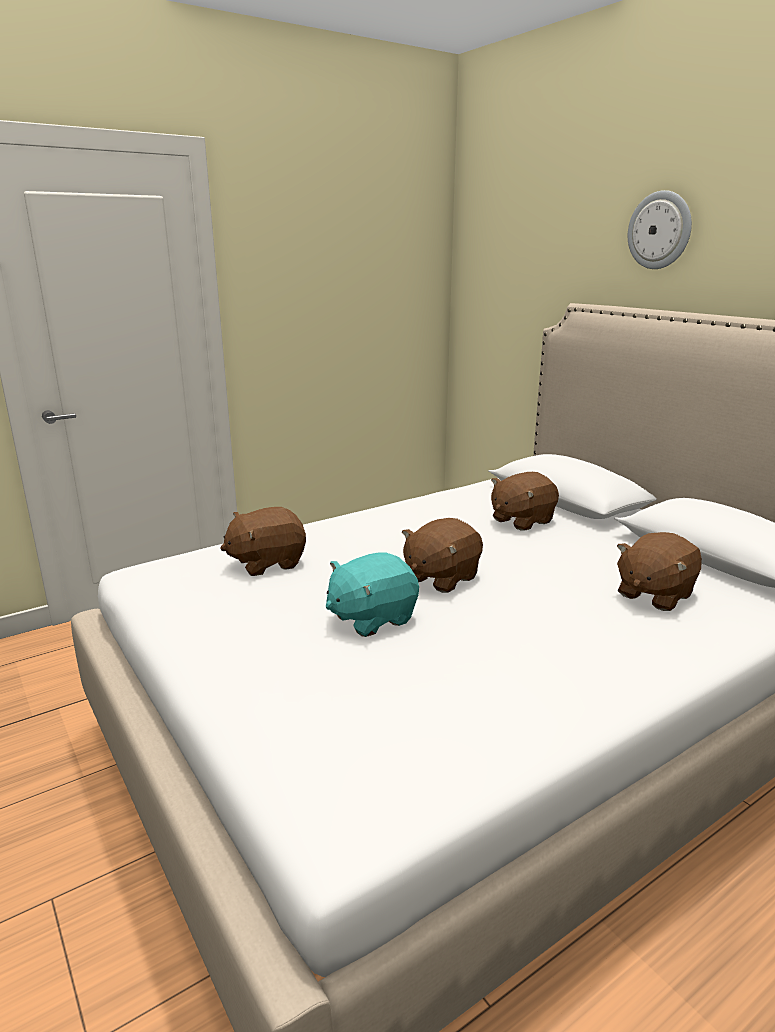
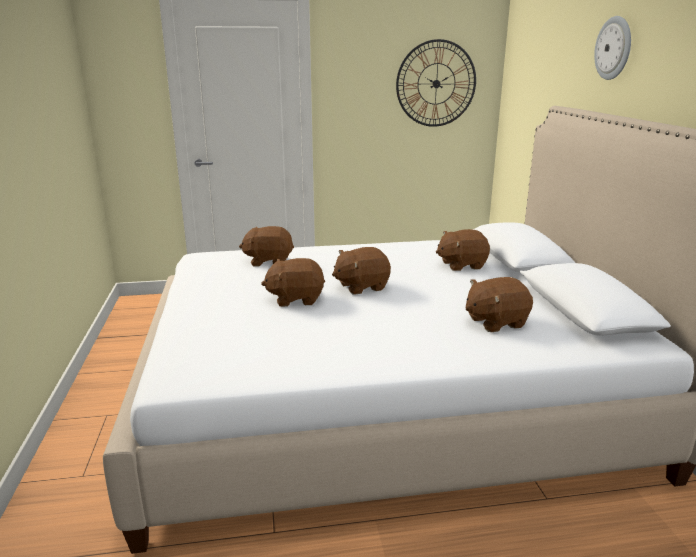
camera: 25 degrees right, 0 degrees up
turquoise plush toy [326,553,419,637] -> brown plush toy [261,258,325,307]
none -> wall clock [396,39,476,127]

